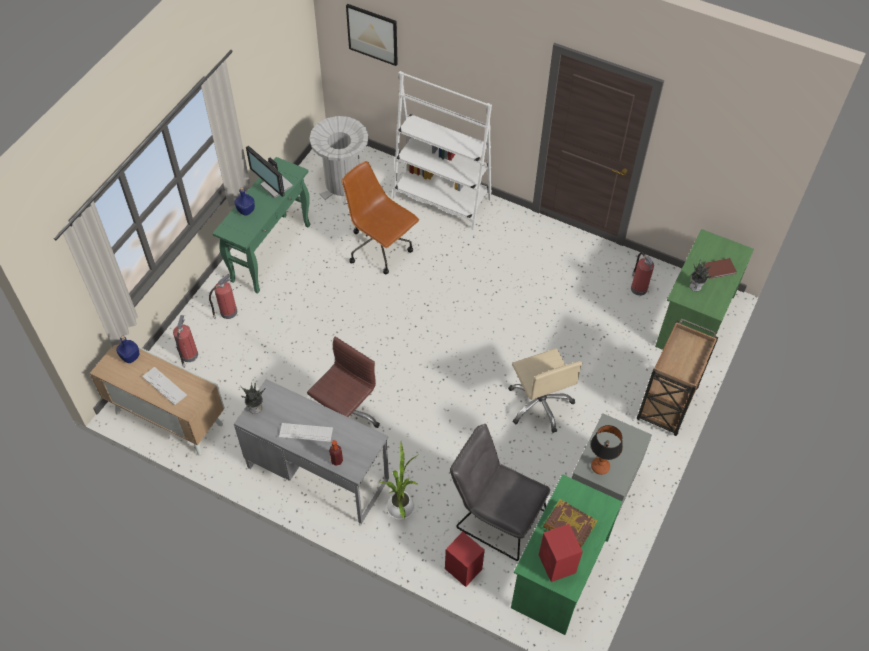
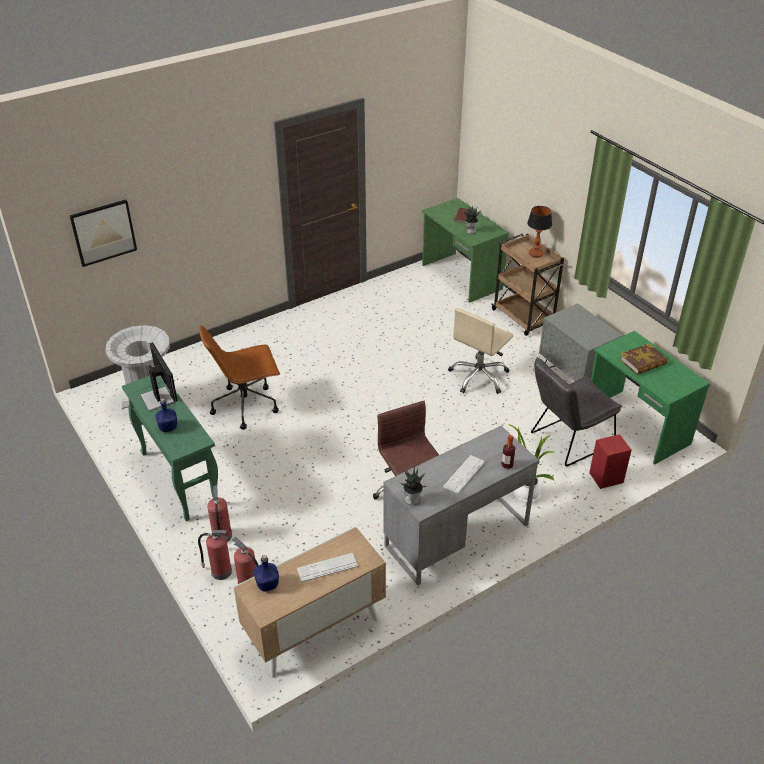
camera: 60 degrees left, 15 degrees down
monitor [246,146,293,198] -> monitor turned 105 degrees counterclockwise [140,342,178,411]
white bookcase [393,71,492,230] -> none
beige office chair [508,348,582,433] -> beige office chair turned 120 degrees clockwise [448,308,513,394]
red speaker [539,524,583,582] -> none
table lamp [591,425,623,475] -> table lamp moved to [527,206,552,258]
fire extinguisher [631,252,654,296] -> fire extinguisher moved to [198,530,232,580]

